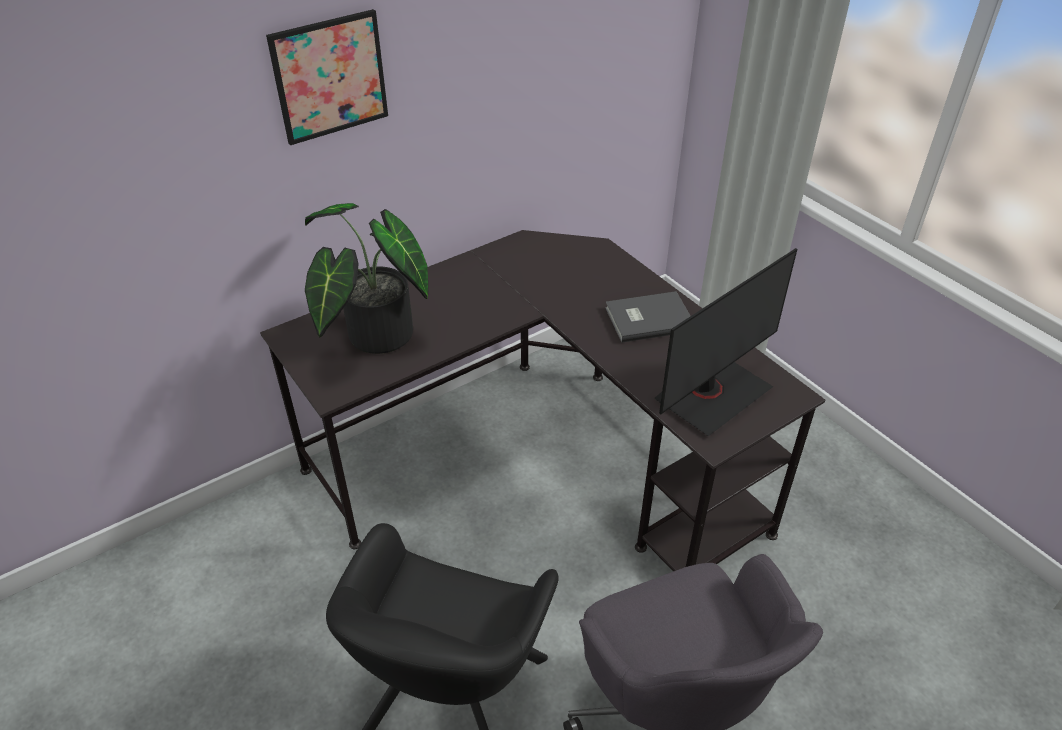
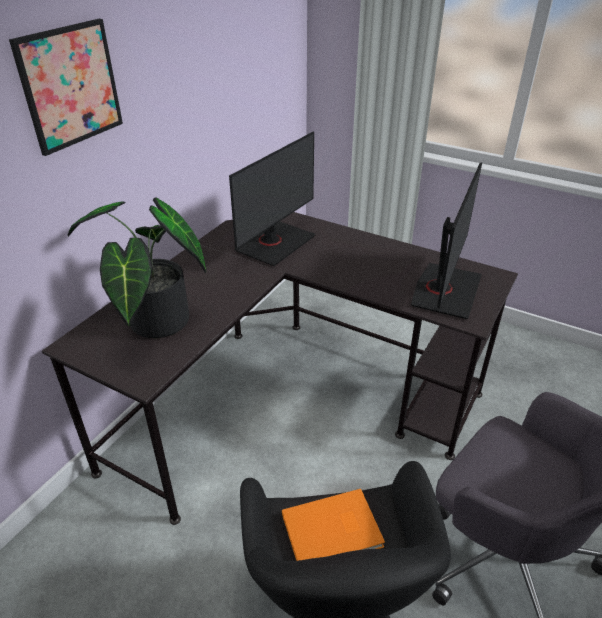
camera: 25 degrees left, 5 degrees down
grey book [605,291,690,343] -> none
none -> monitor [229,132,316,266]
none -> orange book [282,489,385,561]

